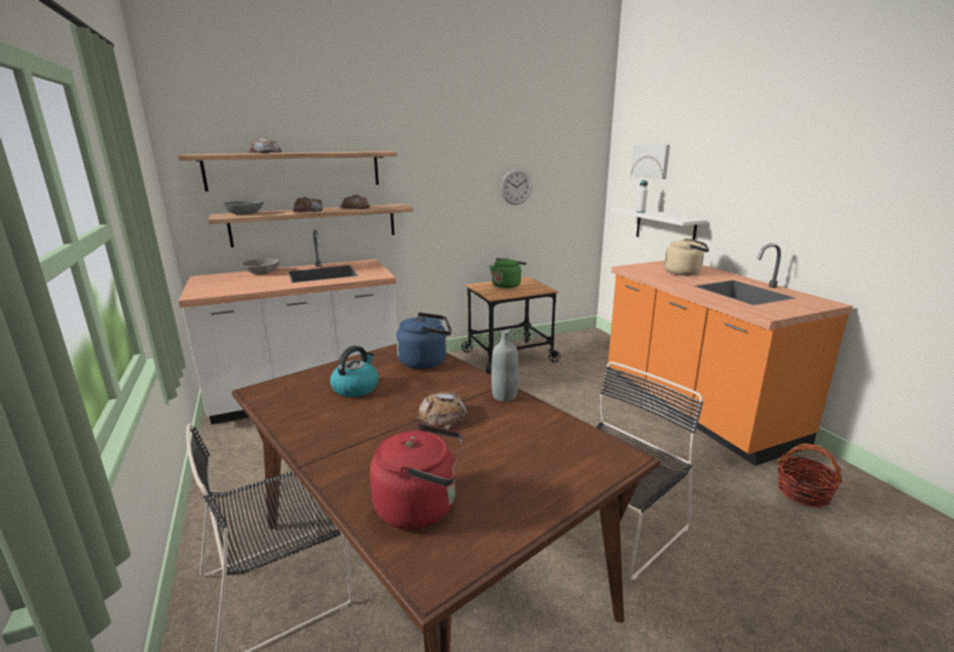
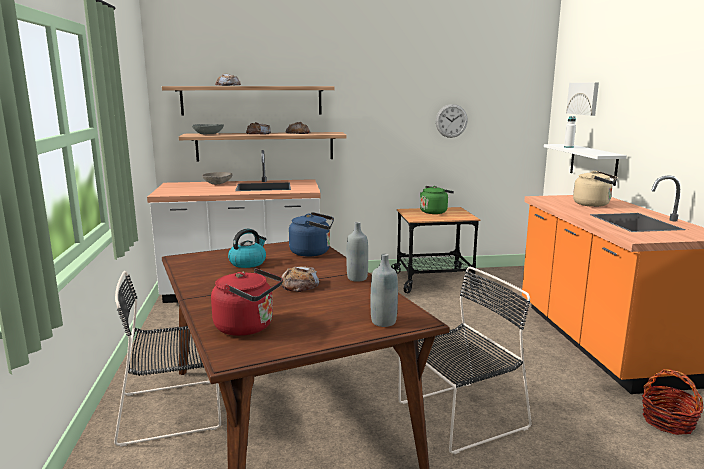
camera: 15 degrees right, 5 degrees down
none -> grey bottle [371,254,398,327]

